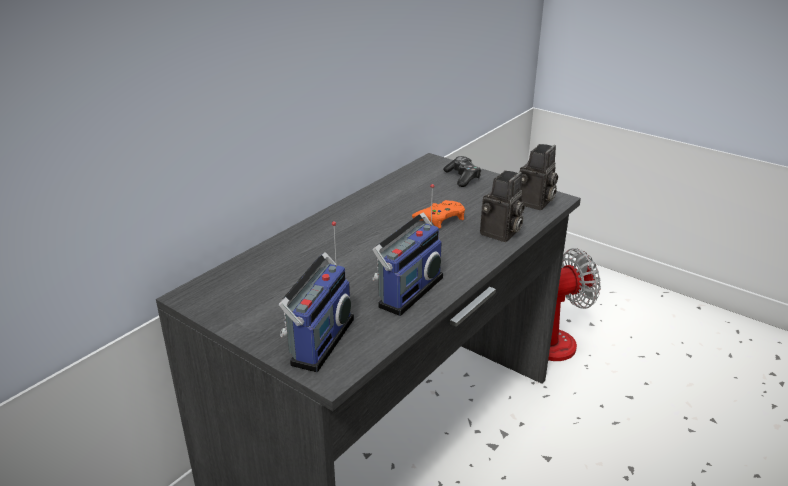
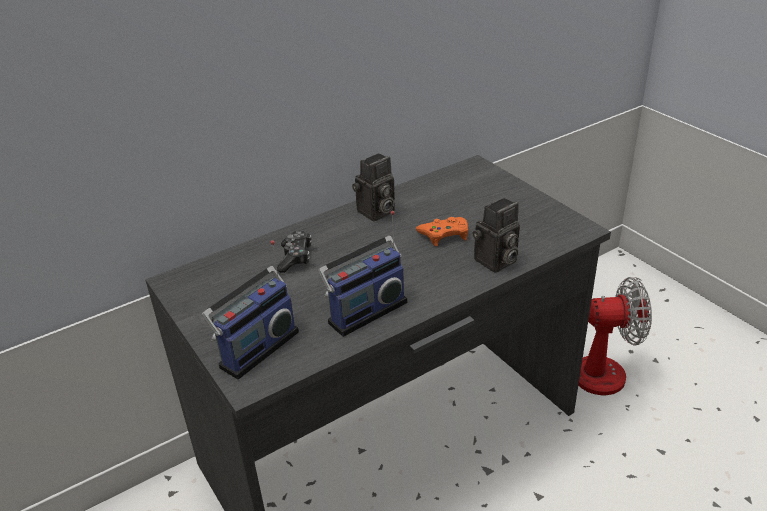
camera: 20 degrees right, 5 degrees up
game controller [443,156,482,187] -> game controller moved to [277,230,312,273]
camera [520,144,558,210] -> camera moved to [352,153,395,221]

